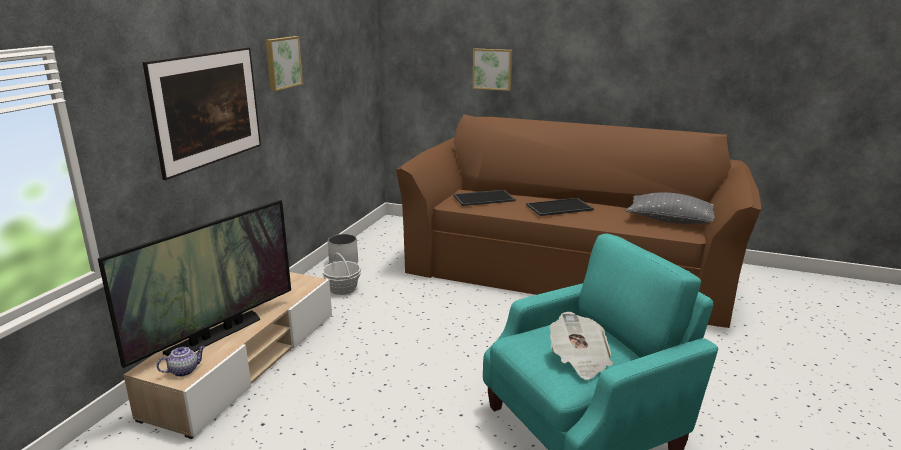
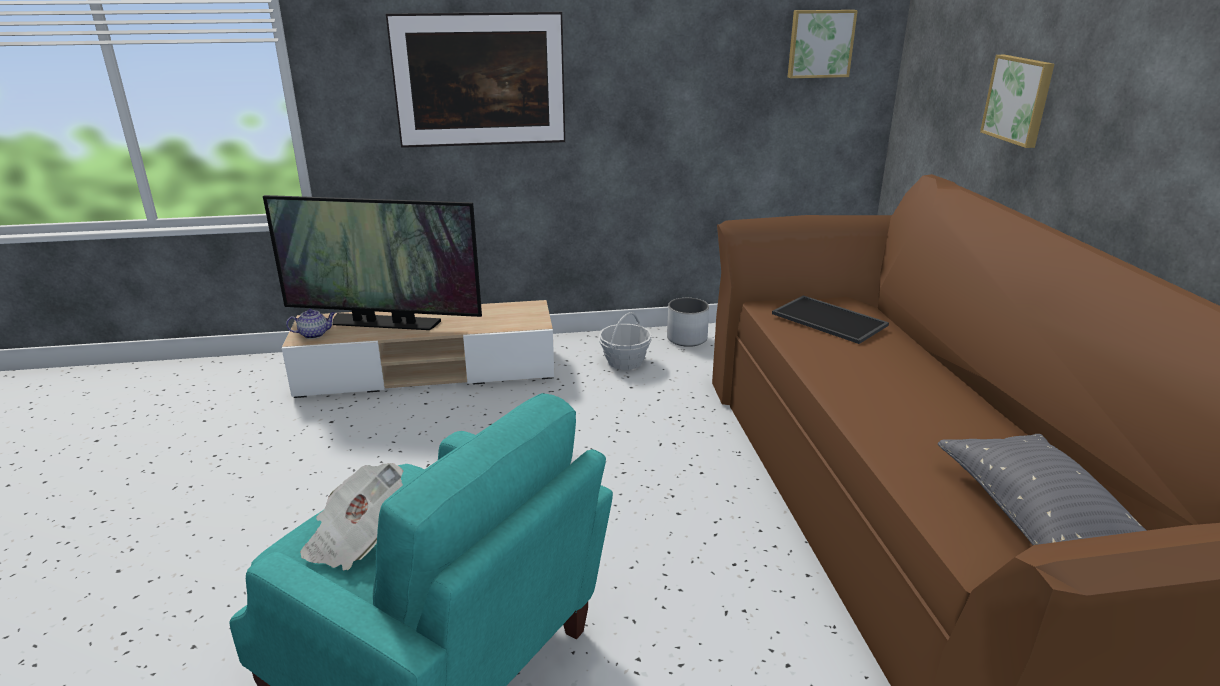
camera: 60 degrees right, 5 degrees up
teapot [157,346,205,377] -> teapot turned 45 degrees counterclockwise [286,309,336,339]
picture [266,36,303,91] -> picture moved to [788,10,858,78]
tray [526,198,594,216] -> none

